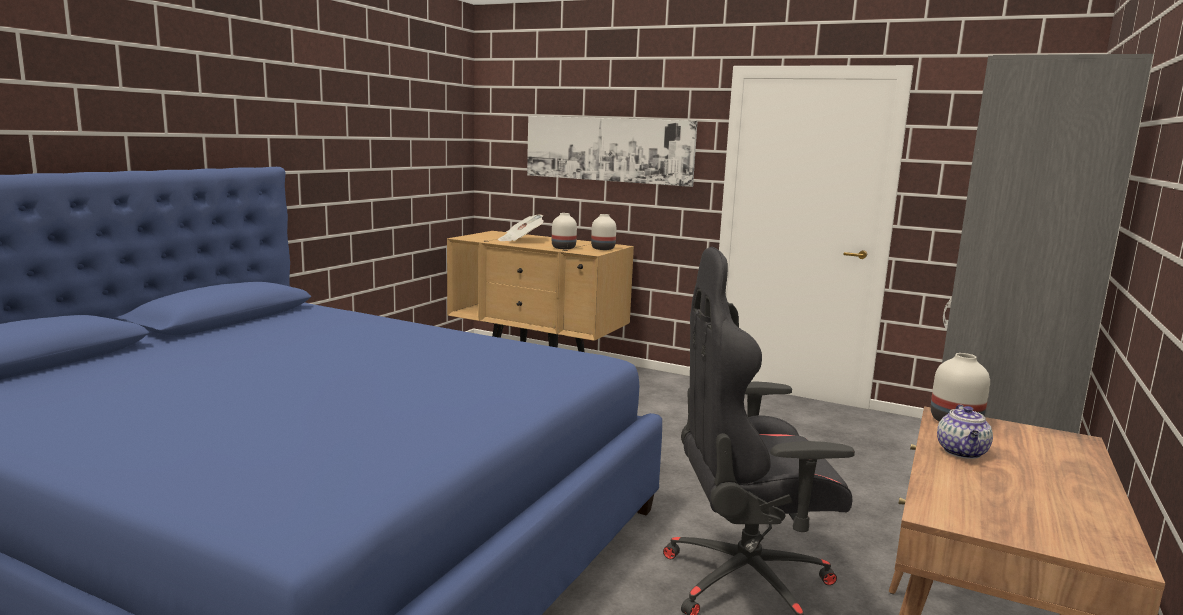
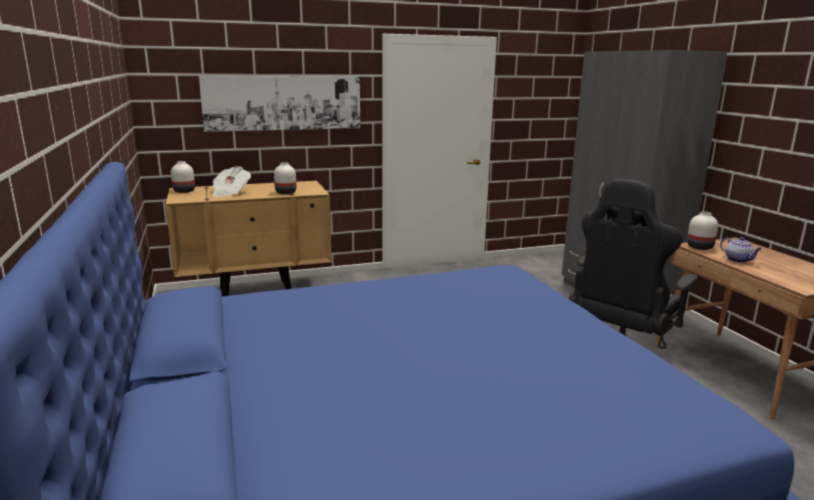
camera: 45 degrees left, 5 degrees up
white vase [591,214,616,250] -> white vase moved to [171,161,195,193]

